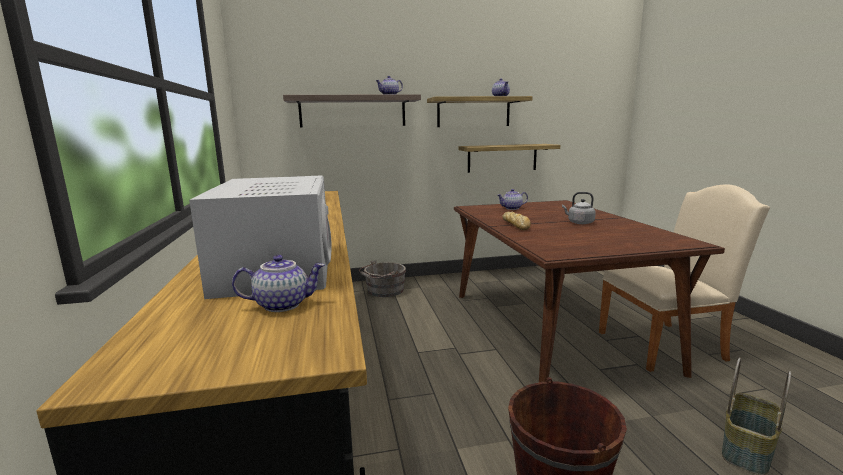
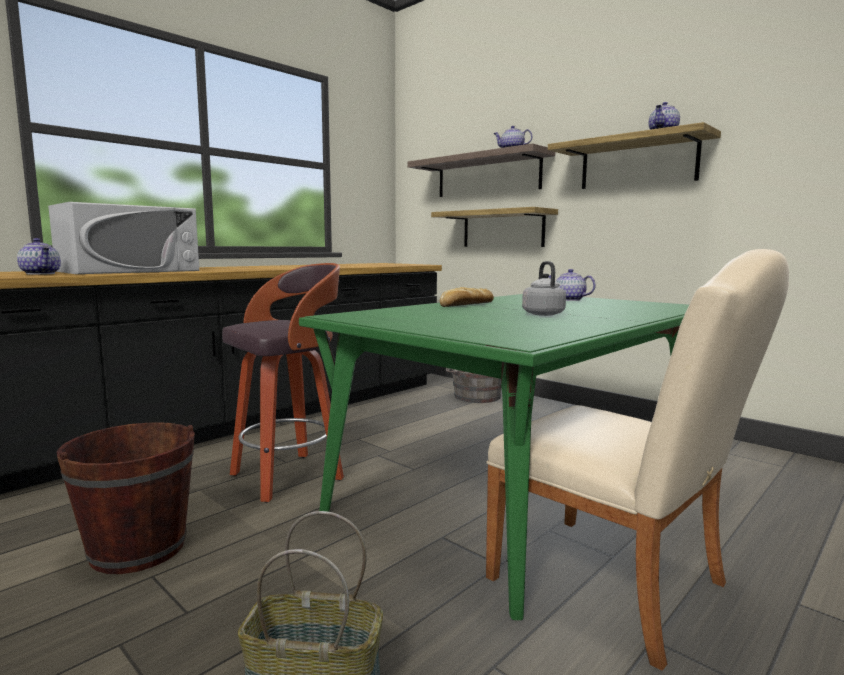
camera: 55 degrees right, 5 degrees down
brown dining table [454,200,725,382] -> green dining table [299,294,689,620]
shelf [458,144,560,173] -> shelf moved to [431,207,558,247]
none -> stool [222,263,344,503]

